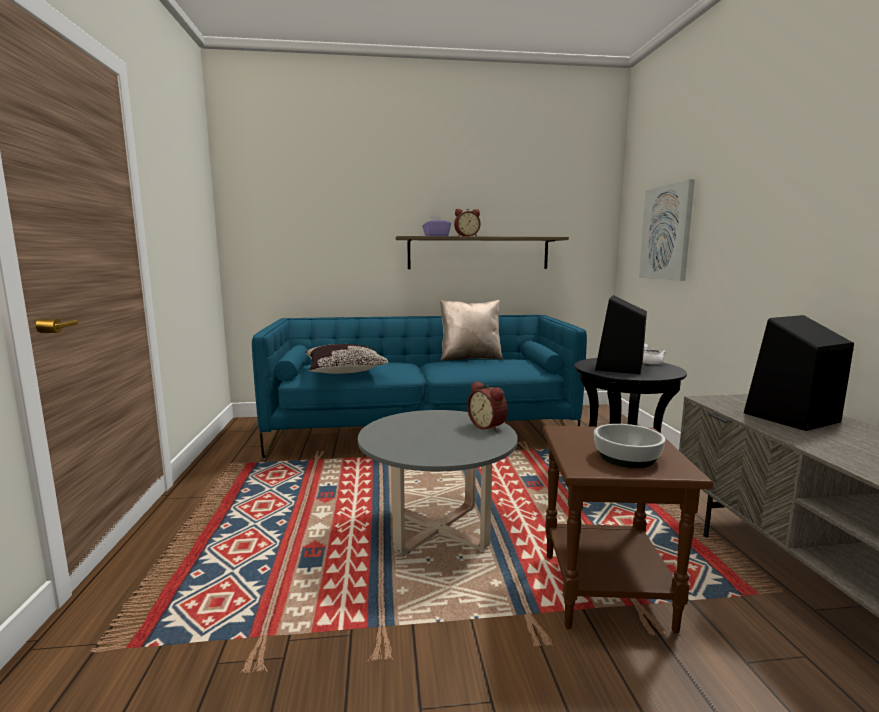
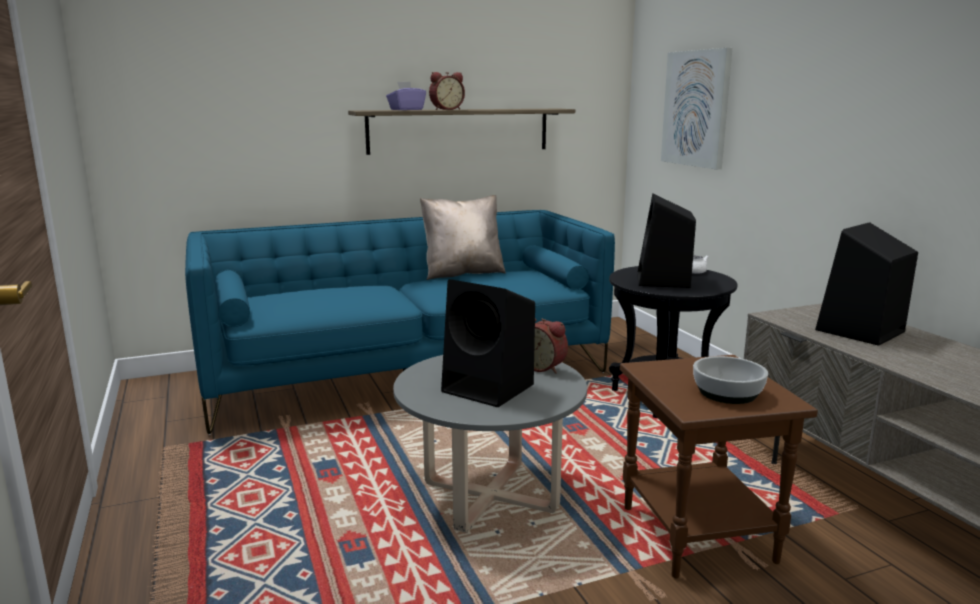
camera: 15 degrees left, 5 degrees up
pillow [305,344,388,374] -> none
none -> black speaker [441,279,535,407]

